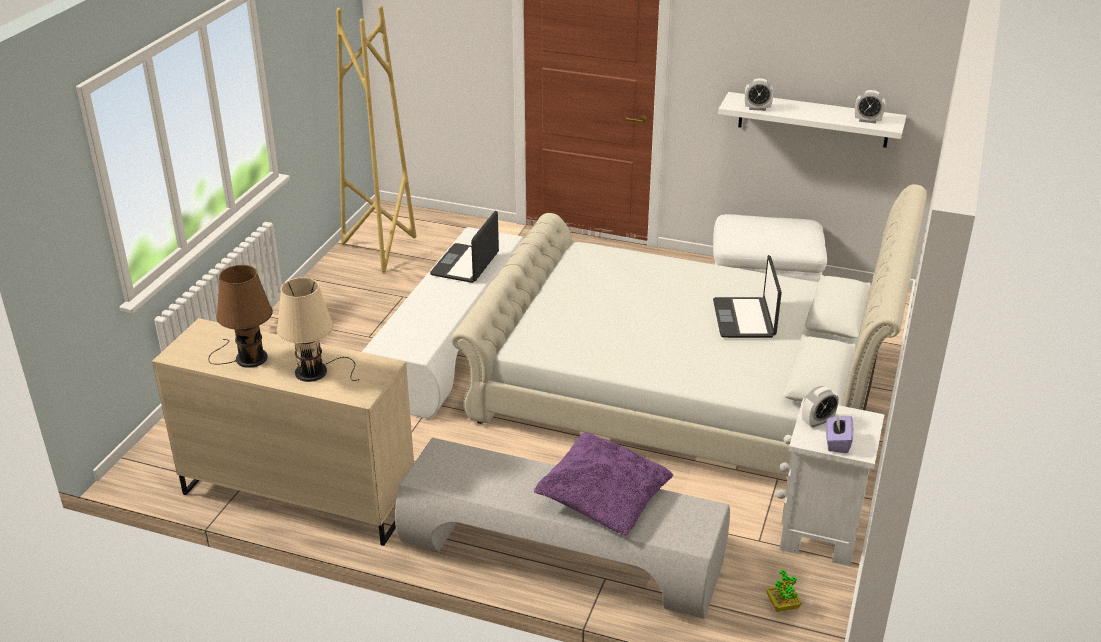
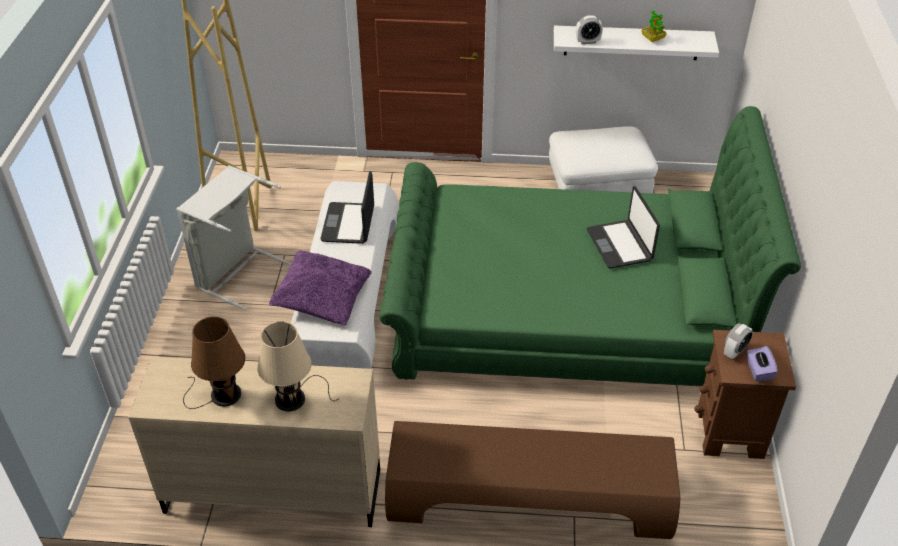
camera: 15 degrees left, 10 degrees up
grey bench [395,438,730,619] -> brown bench [385,421,680,539]
beige bed [451,184,927,476] -> green bed [379,106,801,386]
purple pillow [534,432,673,536] -> purple pillow moved to [269,250,372,326]
potted plant [766,569,802,612] -> potted plant moved to [641,10,667,42]
white nightstand [776,398,885,566] -> brown nightstand [694,330,796,459]
alarm clock [855,90,885,124] -> none
none -> grey laundry basket [176,165,292,310]

